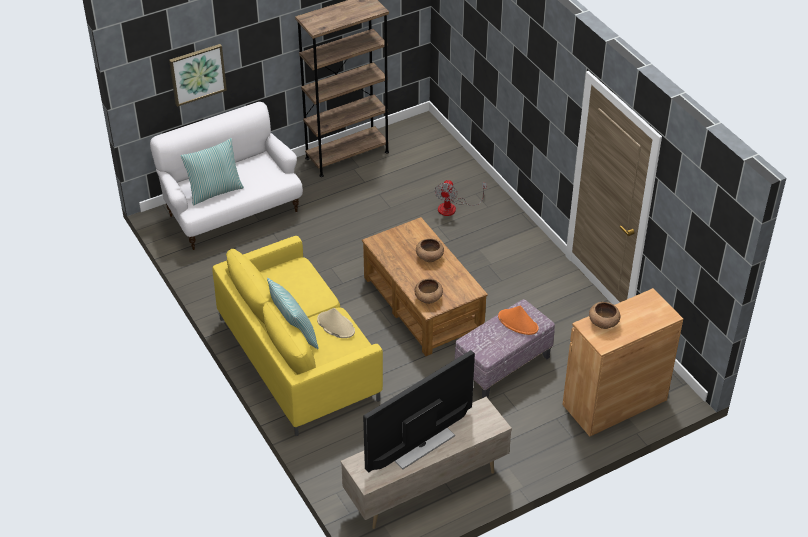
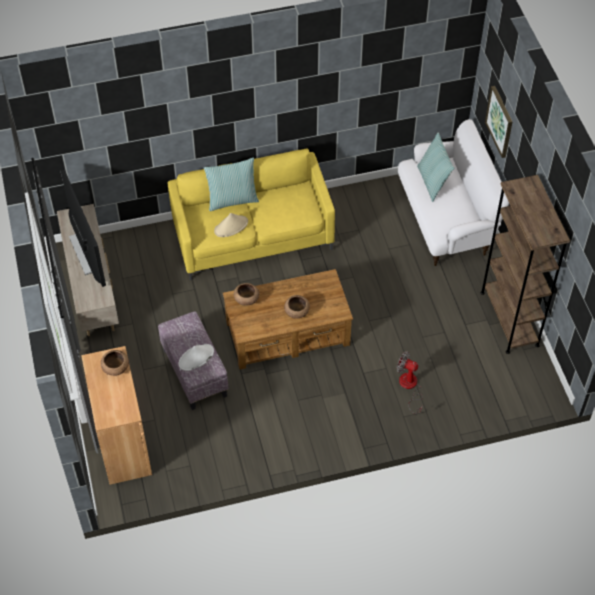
camera: 105 degrees right, 10 degrees up
orange hat [498,305,538,335] -> white hat [179,344,214,371]

